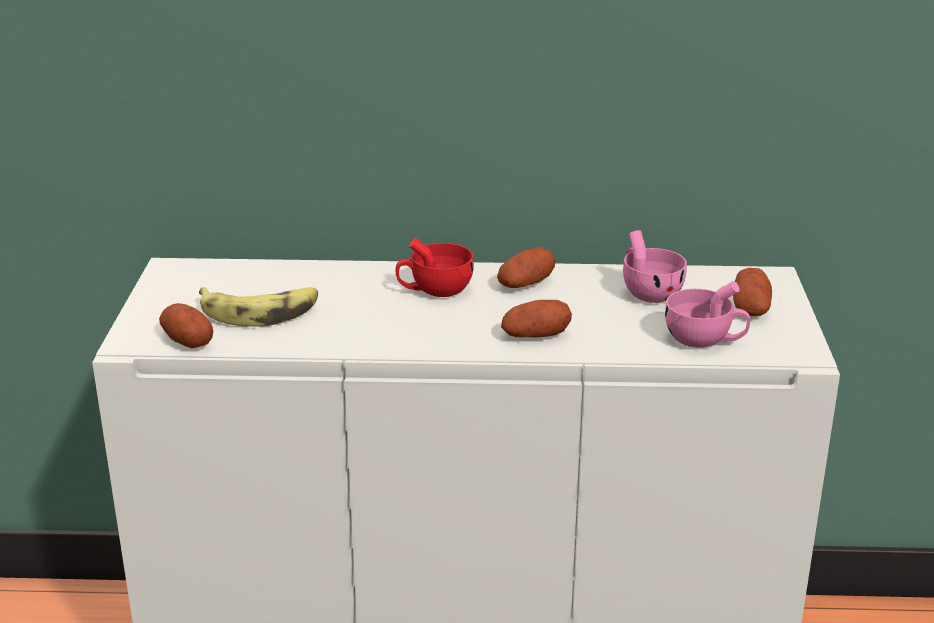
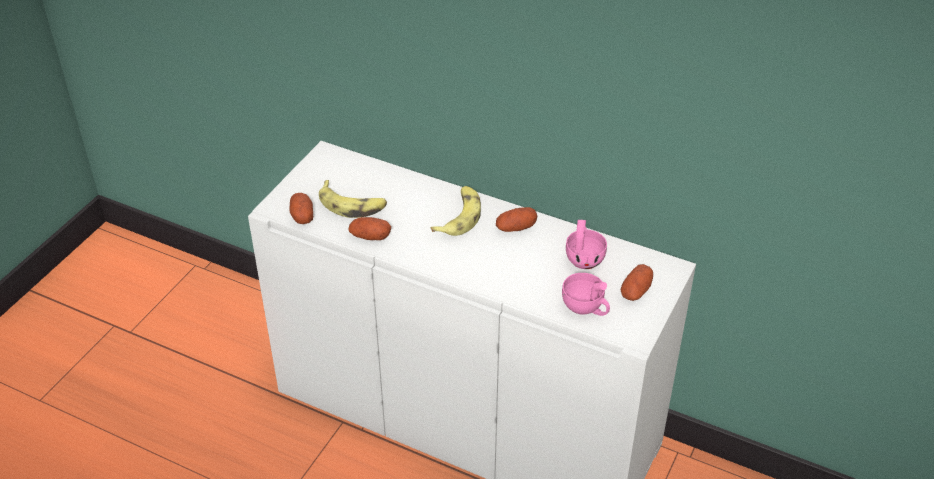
camera: 25 degrees right, 15 degrees up
red cup [395,238,474,297] -> banana [431,186,481,236]
potato [501,300,572,337] -> potato moved to [348,217,391,240]

